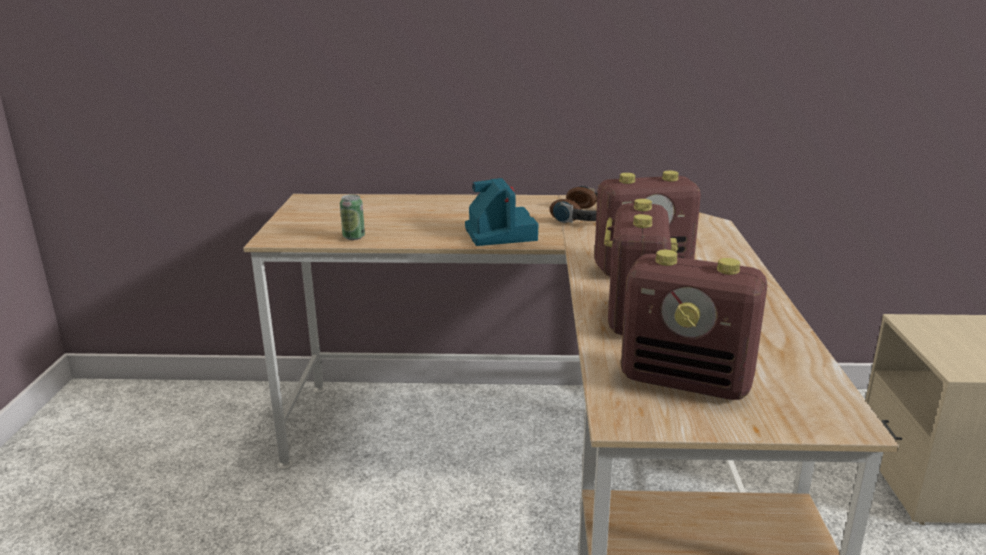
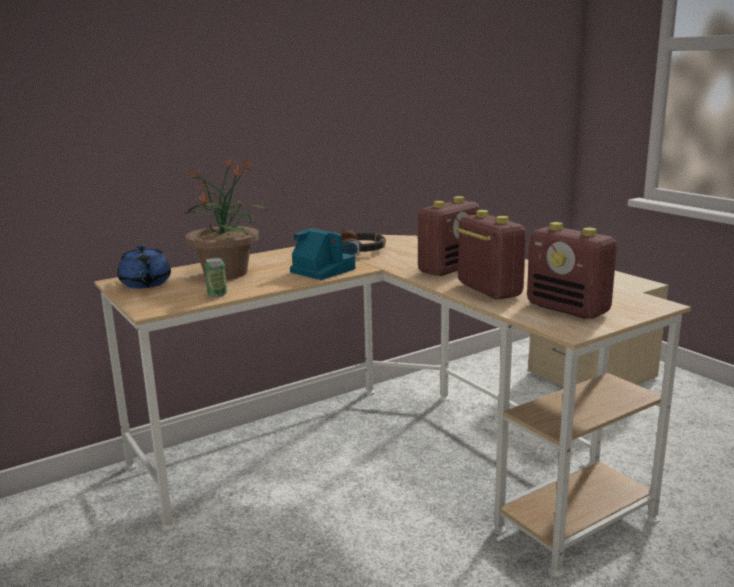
camera: 35 degrees left, 5 degrees down
radio [621,250,767,400] -> radio turned 60 degrees clockwise [527,222,617,319]
none -> blue teapot [118,244,171,289]
none -> potted plant [185,157,267,280]

